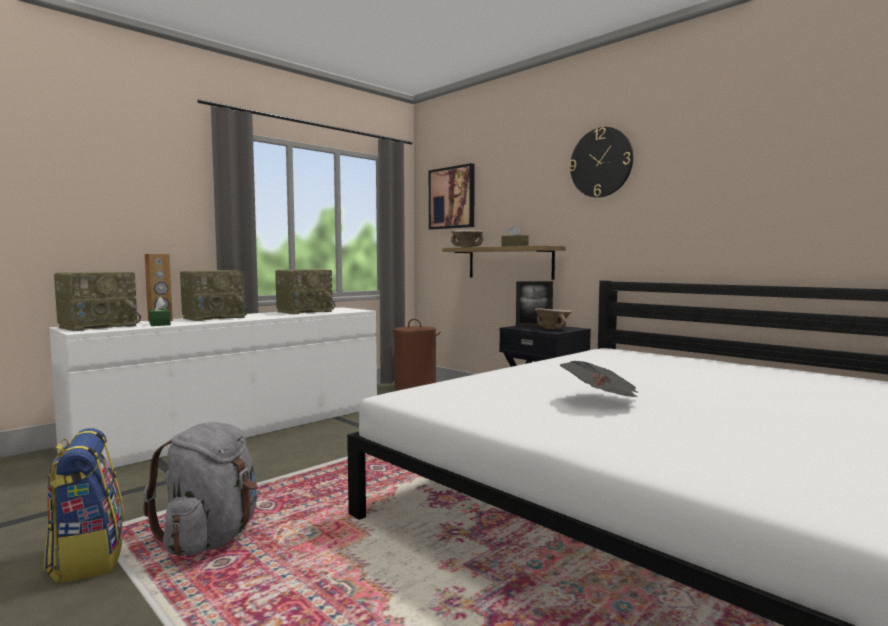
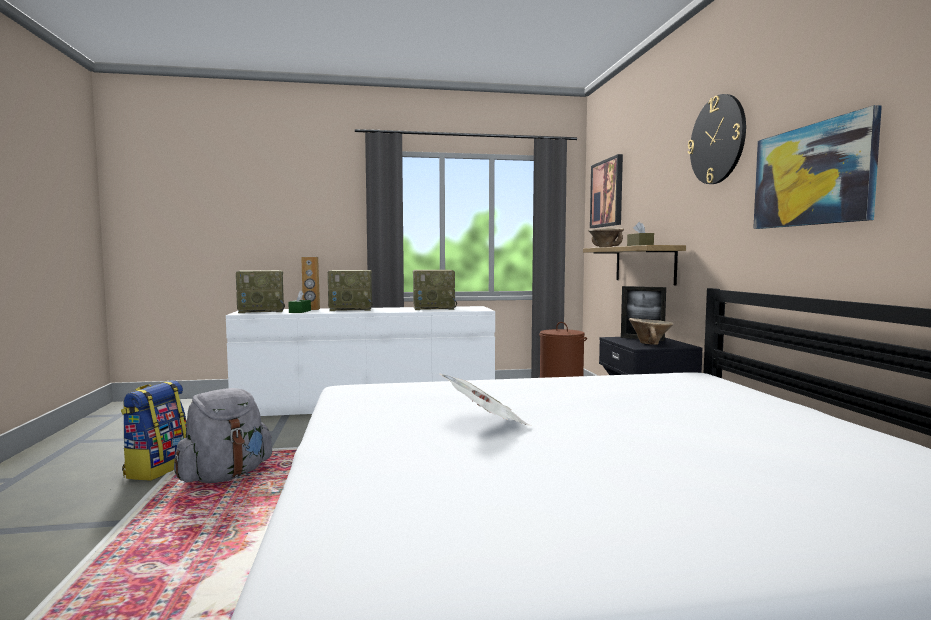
camera: 35 degrees right, 0 degrees up
none -> picture [753,105,882,229]

